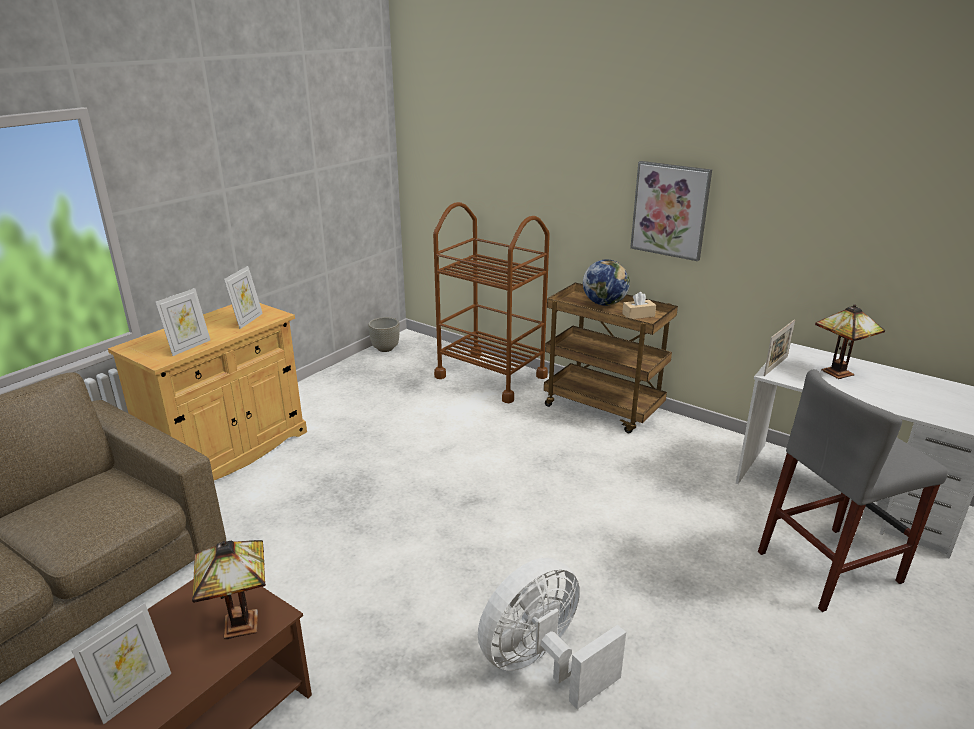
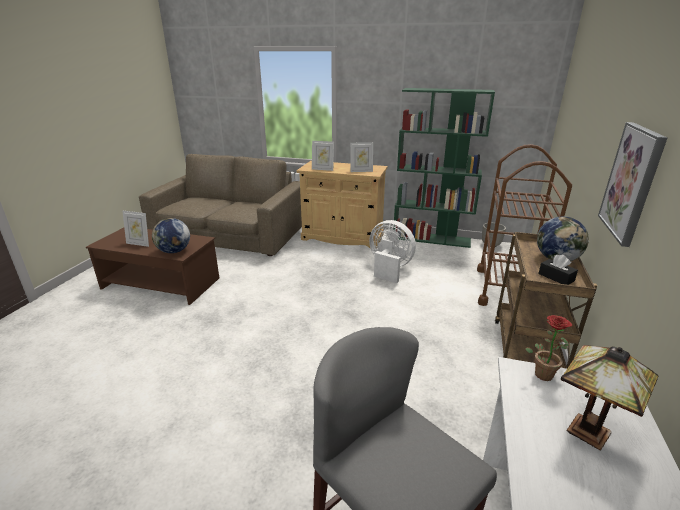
camera: 70 degrees right, 0 degrees up
table lamp [192,540,266,639] -> globe [152,218,190,253]
white fan [478,558,626,709] -> white fan moved to [369,220,416,283]
beige tissue box [622,292,656,319] -> black tissue box [538,255,578,285]
picture frame [764,319,795,376] -> potted plant [525,315,572,381]
none -> green bookcase [393,88,495,248]

